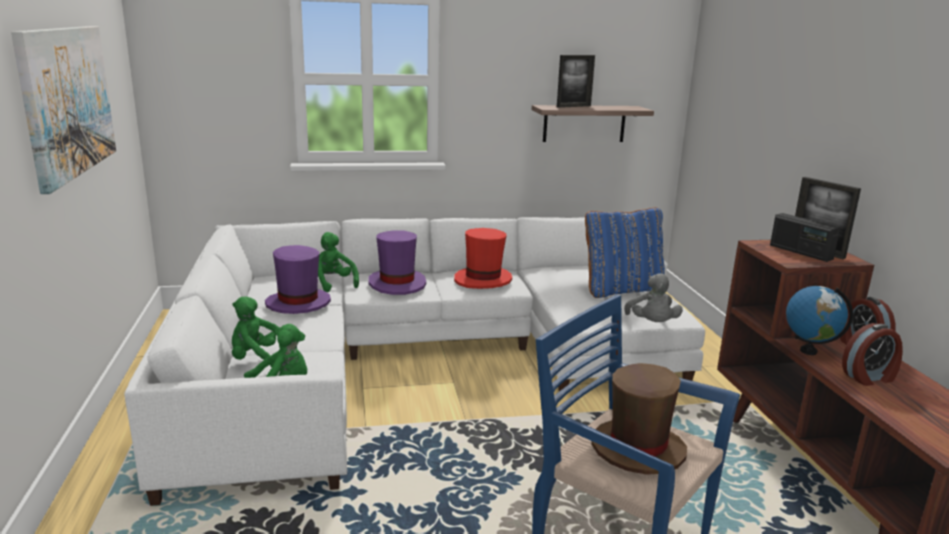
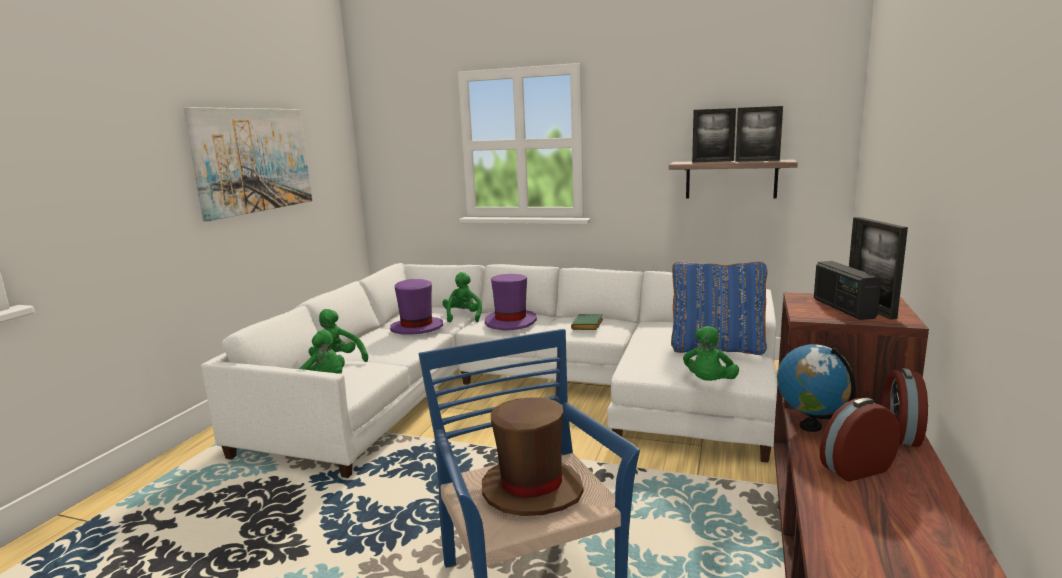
camera: 30 degrees right, 5 degrees down
red hat [454,228,512,289] -> green book [571,314,603,330]
grey plush toy [624,274,683,322] -> green plush toy [683,326,739,381]
alarm clock [842,323,903,386] -> alarm clock turned 150 degrees clockwise [820,398,900,482]
none -> picture frame [736,106,783,162]

